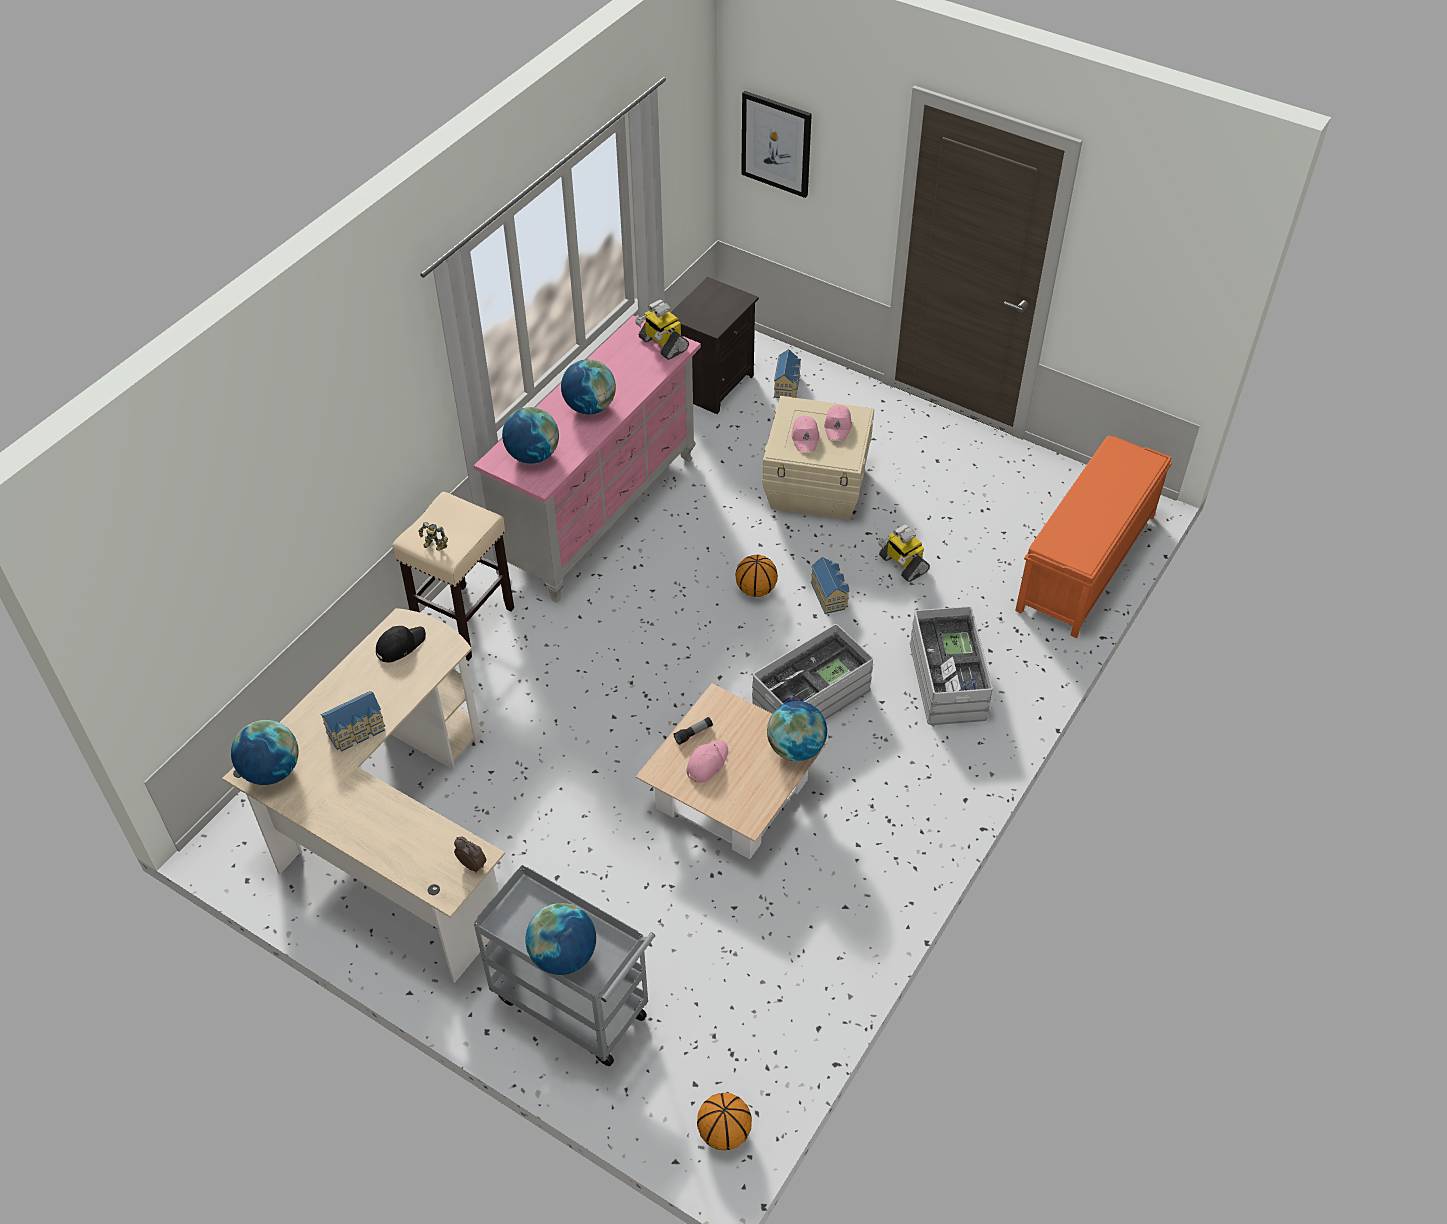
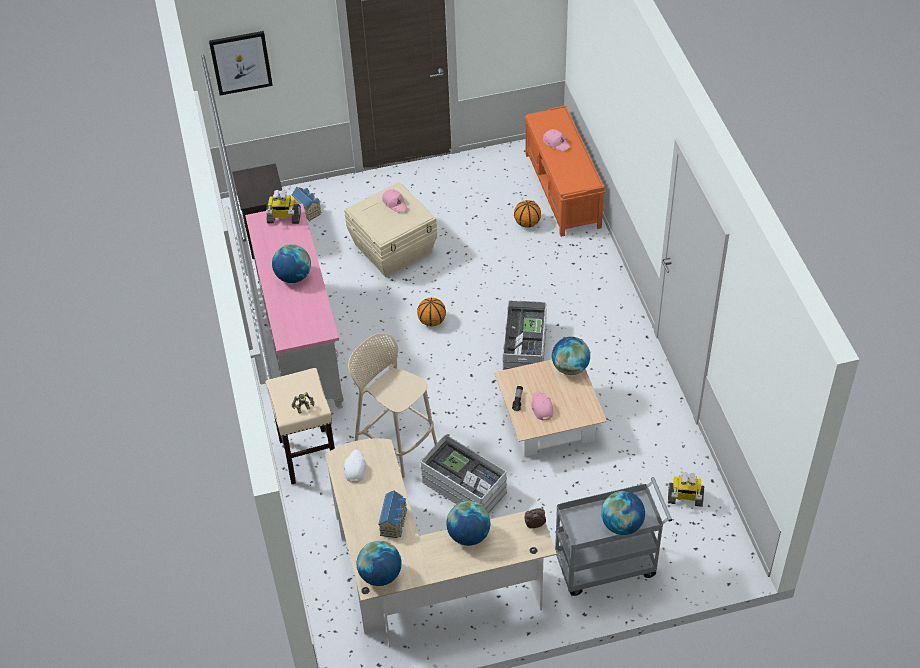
camera: 45 degrees left, 0 degrees up
black cap [376,626,426,662] -> white cap [344,449,367,483]
globe [502,407,559,464] -> globe moved to [446,501,491,546]
basketball [697,1093,752,1151] -> basketball moved to [514,200,541,228]
pink cap [792,416,819,452] -> pink cap moved to [543,129,570,151]
toy house [811,557,850,614] -> none
toy robot [878,524,930,582] -> toy robot moved to [668,472,704,507]
grey storage box [910,606,993,725] -> grey storage box moved to [421,435,507,514]
none -> beige stool [348,333,437,478]

